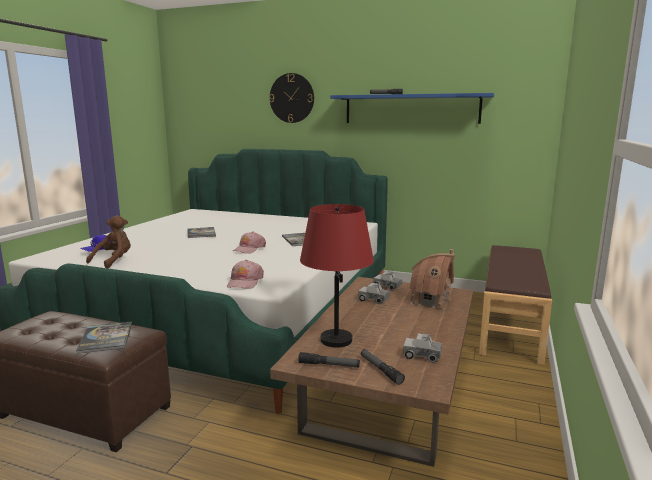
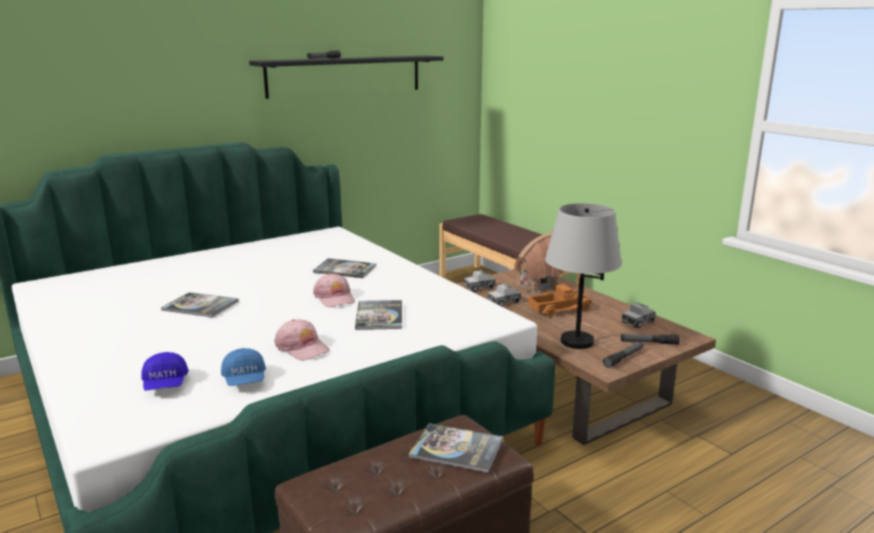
camera: 55 degrees left, 5 degrees up
brown plush toy [86,215,131,268] -> blue cap [221,348,266,386]
pink cap [227,260,264,289] -> pink cap moved to [274,319,330,361]
wall clock [269,73,314,123] -> none
red table lamp [300,204,374,348] -> grey table lamp [545,203,622,349]
blue shelf [330,93,494,124] -> black shelf [249,56,444,99]
none -> book [355,300,402,330]
none -> toy truck [528,284,592,317]

